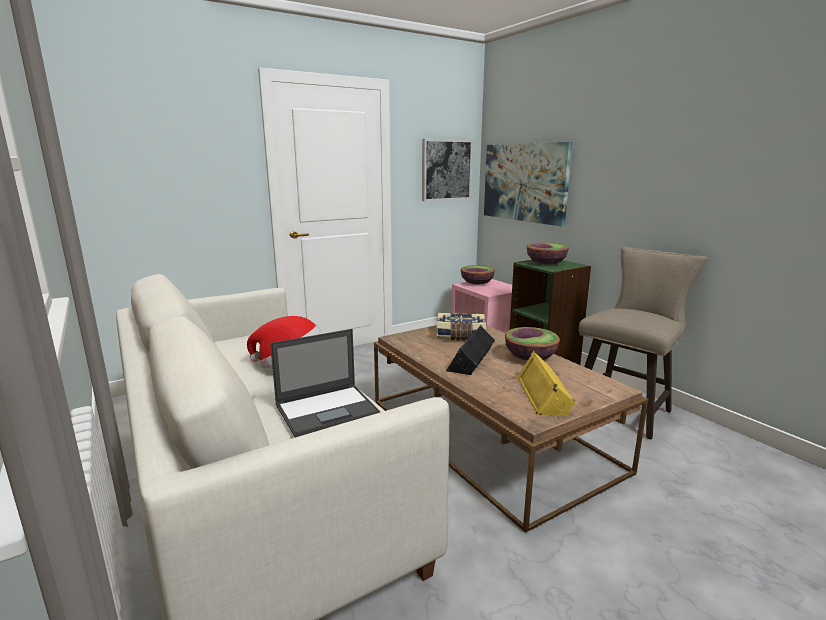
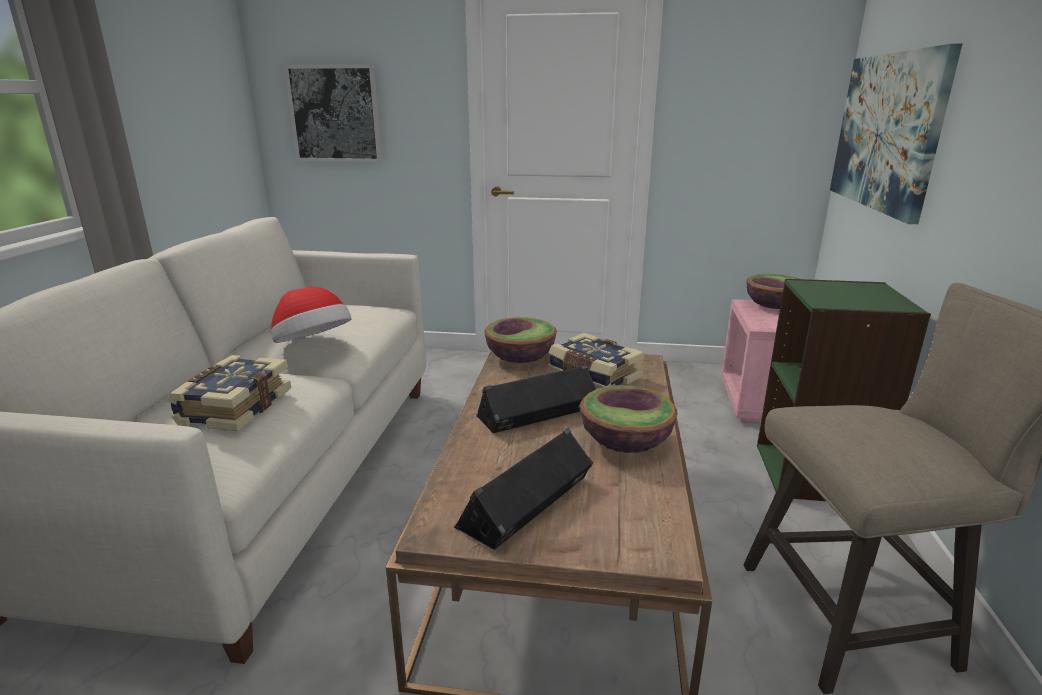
camera: 40 degrees right, 5 degrees up
laptop [270,329,380,437] -> book [168,355,291,432]
picture [422,139,473,201] -> picture moved to [284,64,383,162]
yellow speaker [517,351,576,416] -> black speaker [454,428,593,550]
bowl [527,243,569,264] -> bowl moved to [484,317,557,363]

